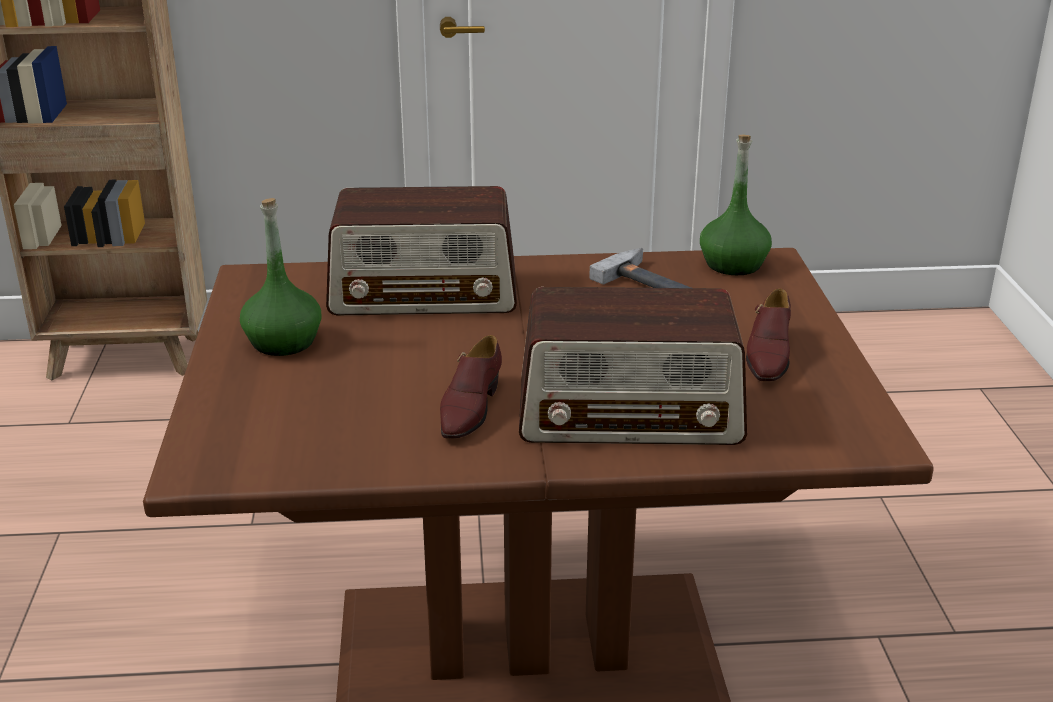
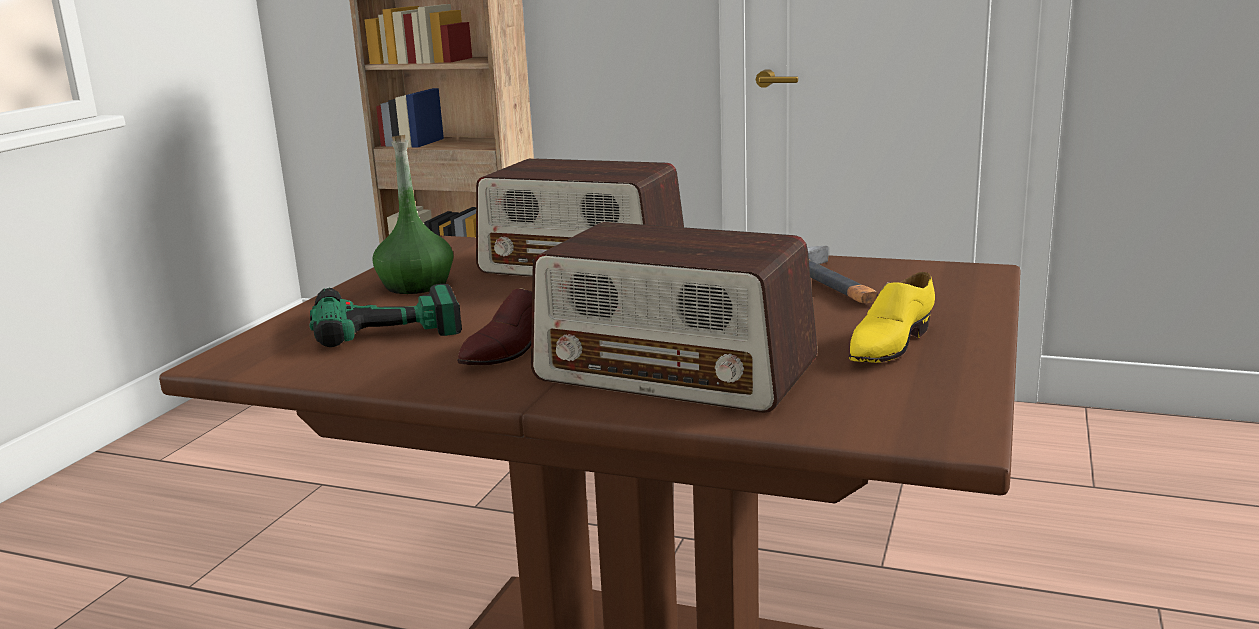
camera: 25 degrees right, 10 degrees down
green bottle [700,135,772,275] -> none
brown shoe [746,288,791,381] -> yellow shoe [849,272,935,363]
none -> power drill [309,284,462,347]

